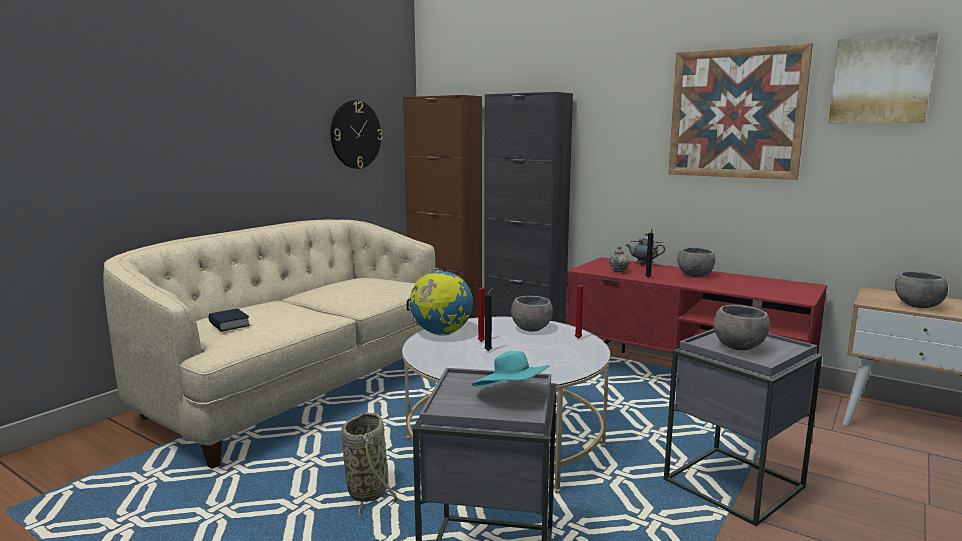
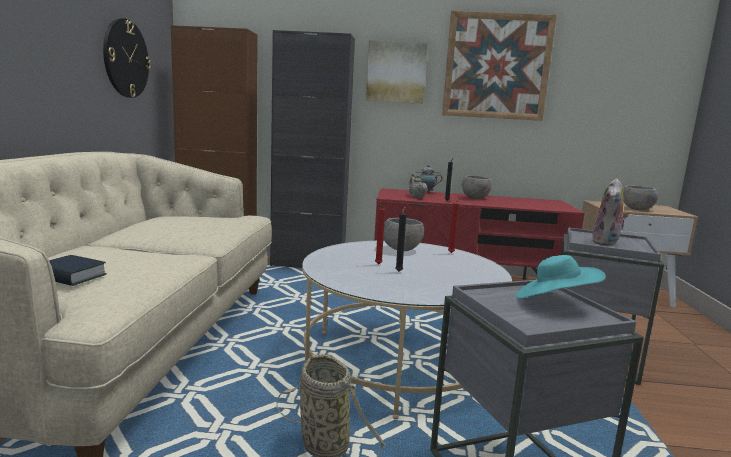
camera: 30 degrees left, 0 degrees up
globe [406,270,473,336] -> none
grey bowl [713,305,770,350] -> plush toy [592,178,629,246]
picture [828,32,939,123] -> picture moved to [366,40,428,104]

